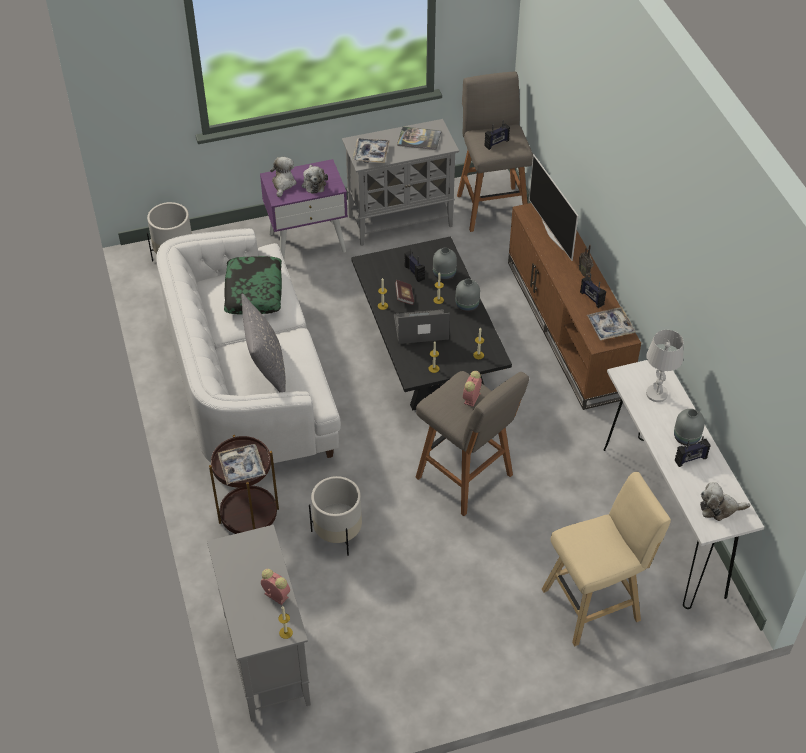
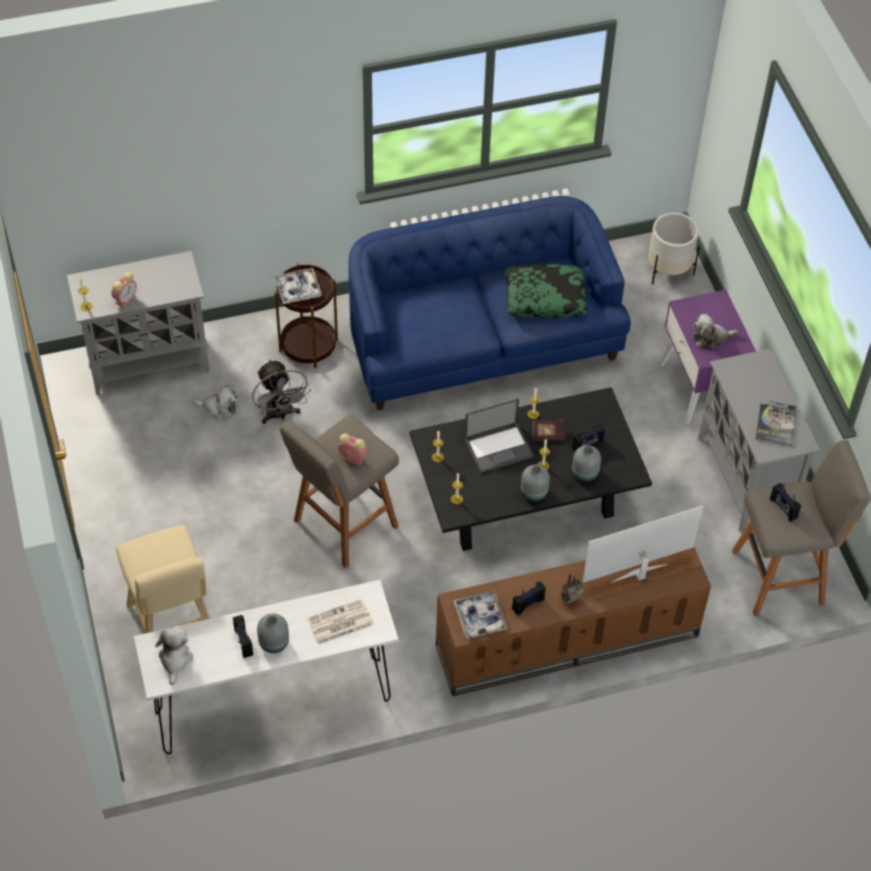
camera: 90 degrees right, 5 degrees up
white sofa [156,228,341,463] -> blue sofa [348,196,631,410]
grey pillow [241,294,286,392] -> none
plush toy [270,157,296,197] -> plush toy moved to [193,385,237,419]
white planter [309,476,362,556] -> grey fan [252,359,311,424]
tray [352,138,390,163] -> none
laptop [394,309,450,344] -> laptop turned 75 degrees clockwise [464,398,534,473]
white table lamp [646,330,684,402] -> newspaper [307,599,374,645]

